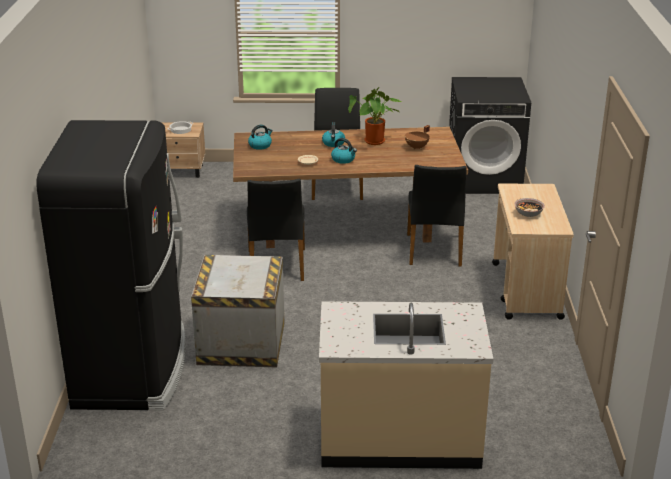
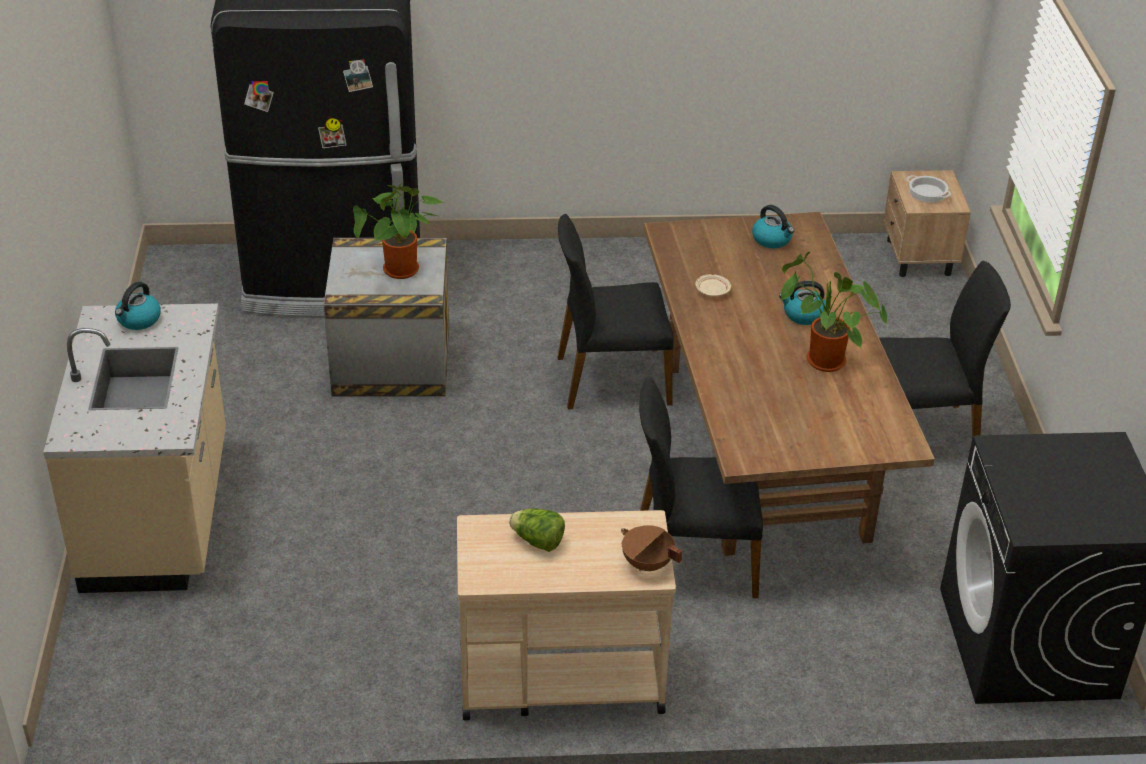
camera: 85 degrees right, 10 degrees up
kettle [331,138,357,164] -> kettle moved to [115,282,161,330]
brown cooking pot [405,125,430,150] -> brown cooking pot moved to [621,525,683,571]
bowl [514,198,545,217] -> lettuce [509,508,565,552]
none -> potted plant [353,182,444,279]

